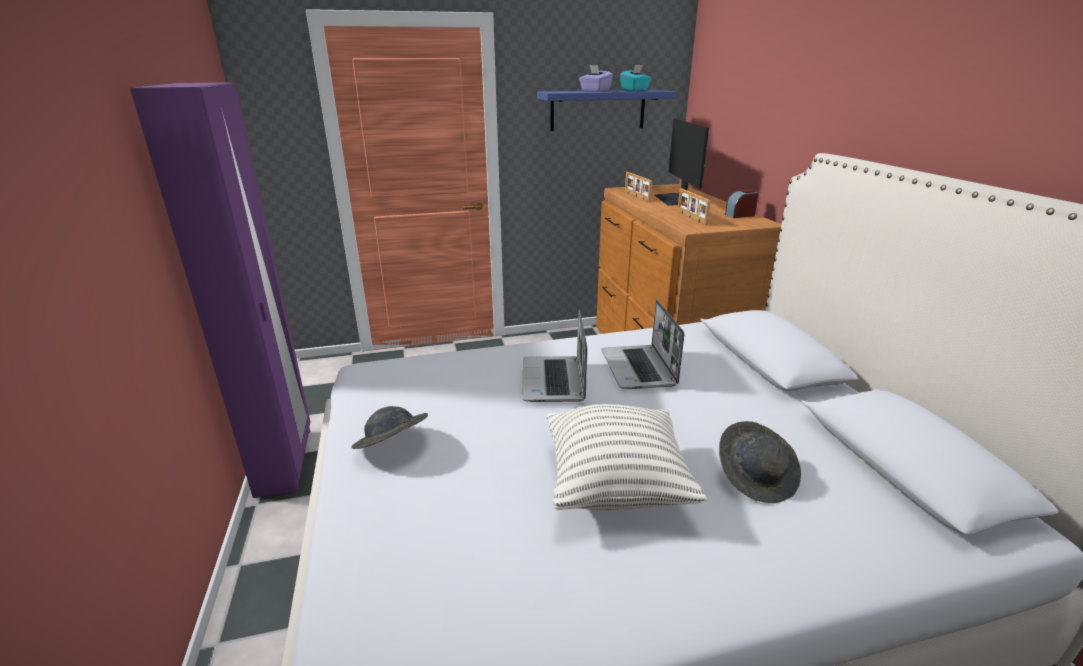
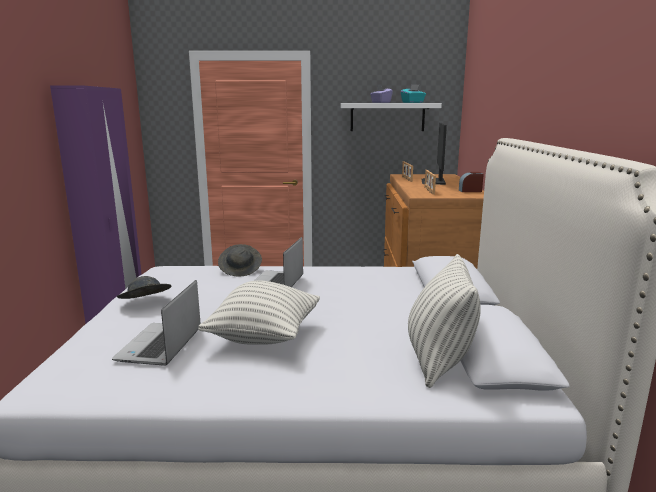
camera: 15 degrees right, 10 degrees down
blue shelf [537,90,675,131] -> white shelf [341,103,442,131]
laptop [602,299,684,389] -> laptop moved to [112,280,201,366]
grey hat [719,421,801,503] -> grey hat moved to [218,244,262,276]
none -> pillow [408,254,481,388]

